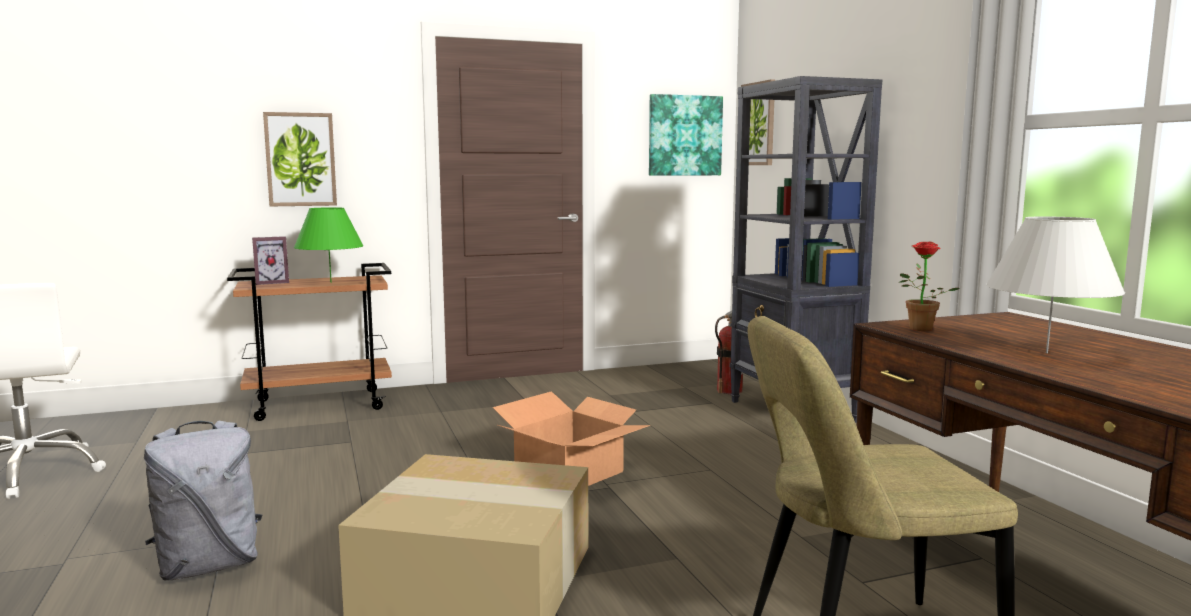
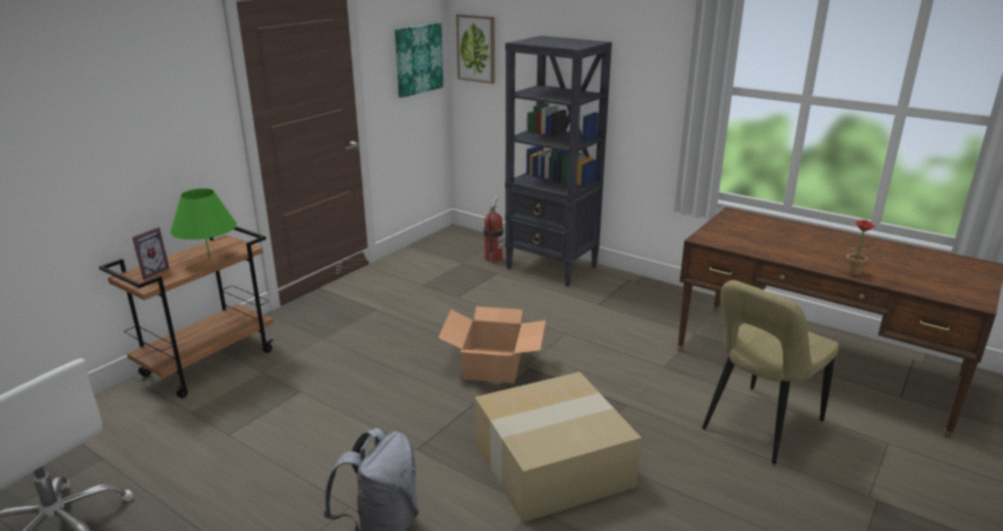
camera: 35 degrees left, 15 degrees up
picture [263,112,337,206] -> none
potted plant [899,241,959,331] -> potted plant moved to [846,220,877,276]
white table lamp [986,216,1125,353] -> none

